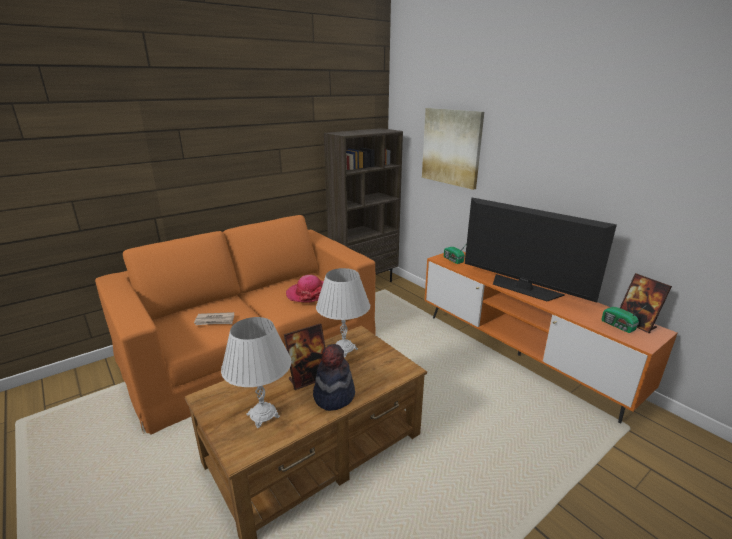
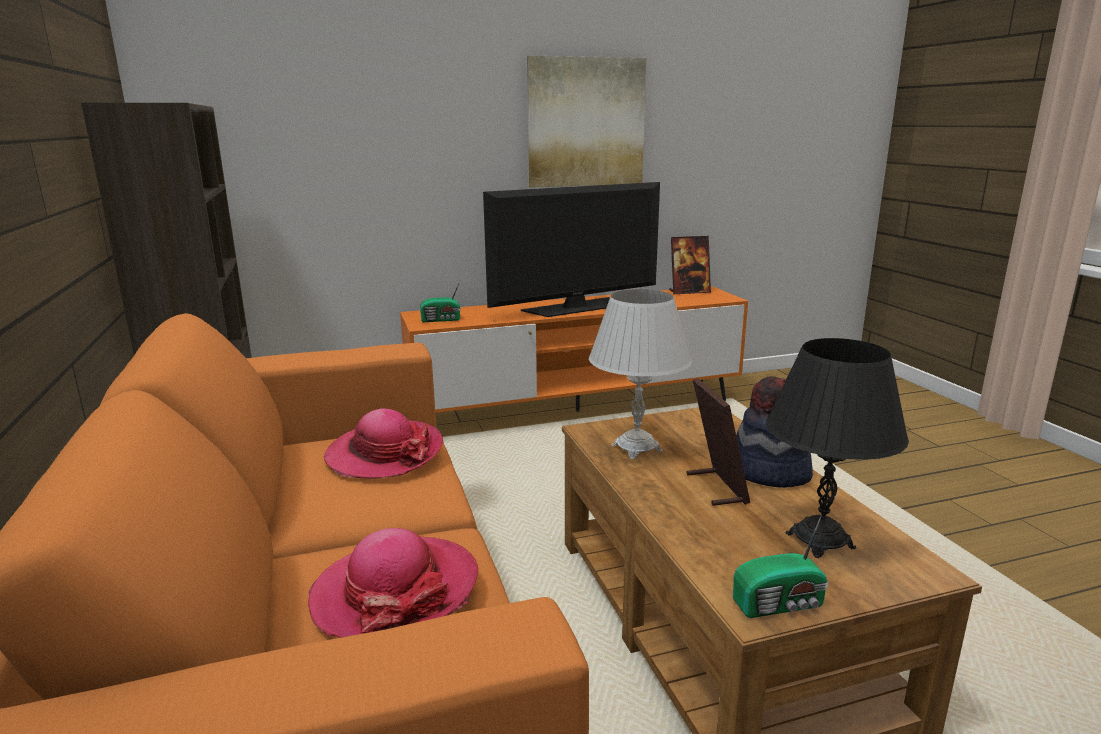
camera: 70 degrees left, 5 degrees down
newspaper [194,312,234,325] -> hat [308,528,478,638]
white table lamp [221,317,292,428] -> black table lamp [766,338,909,558]
picture [422,108,484,190] -> picture moved to [527,56,646,188]
radio [601,305,647,333] -> radio moved to [733,515,828,618]

